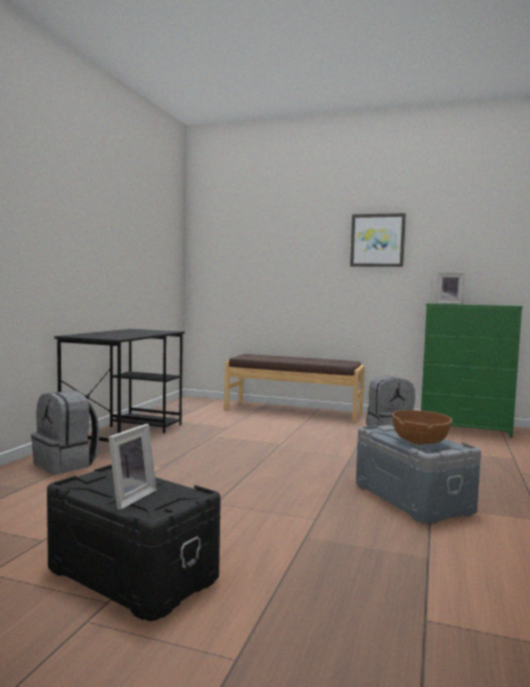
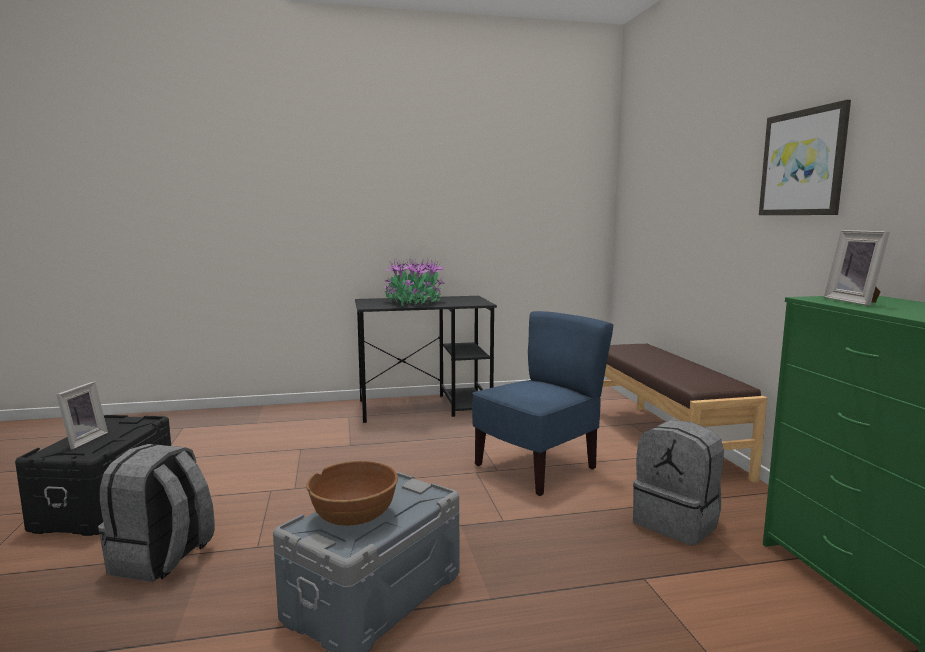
camera: 60 degrees right, 5 degrees up
grey backpack [31,390,99,474] -> grey backpack moved to [98,444,215,582]
picture frame [108,424,157,510] -> picture frame turned 75 degrees counterclockwise [56,381,108,449]
none -> potted plant [383,258,445,306]
none -> blue chair [472,311,613,496]

